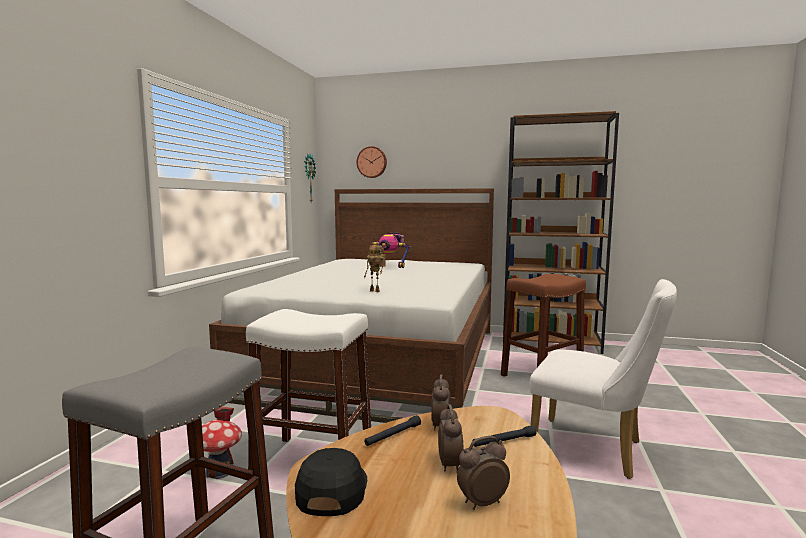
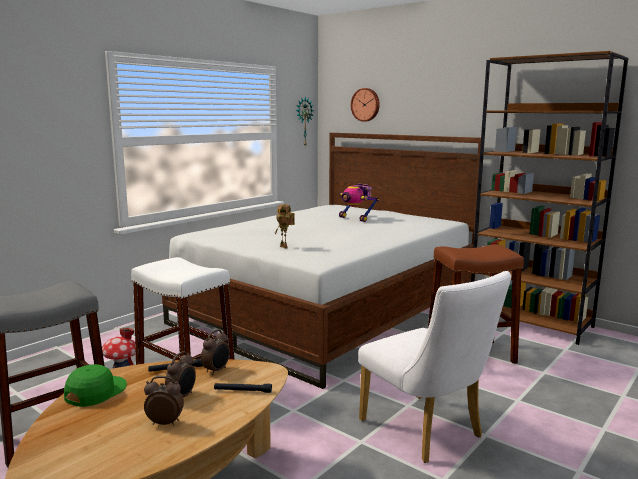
camera: 25 degrees right, 5 degrees up
black cap [295,448,367,516] -> green cap [64,364,127,407]

